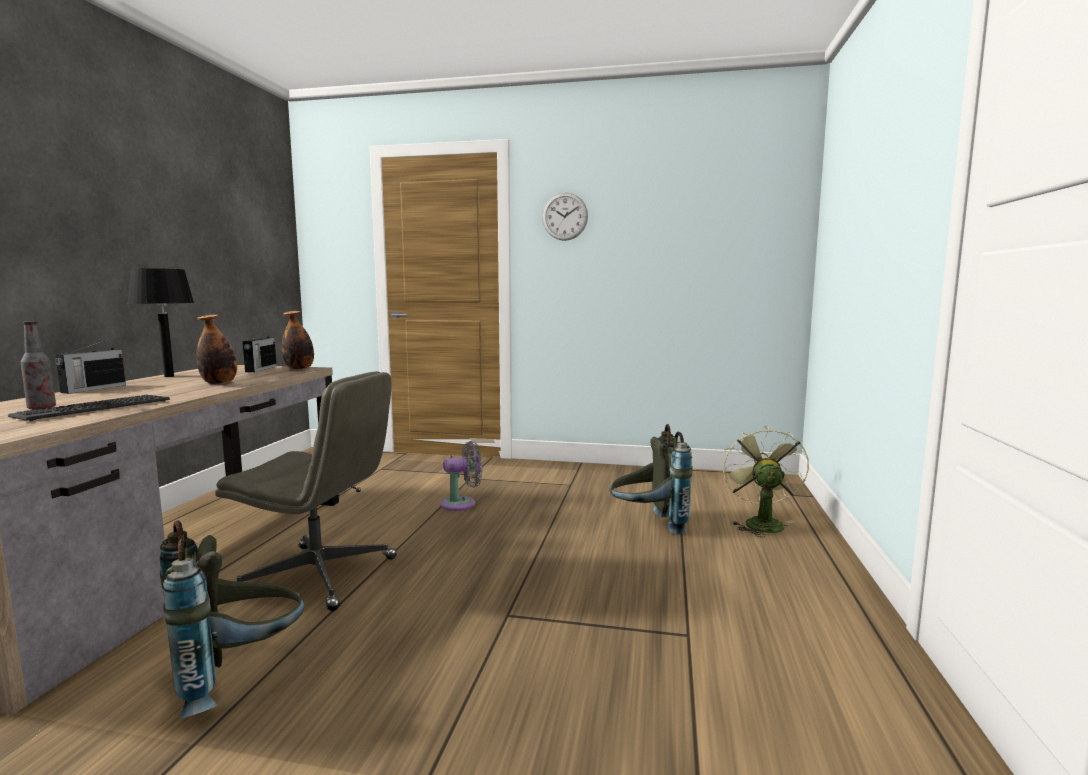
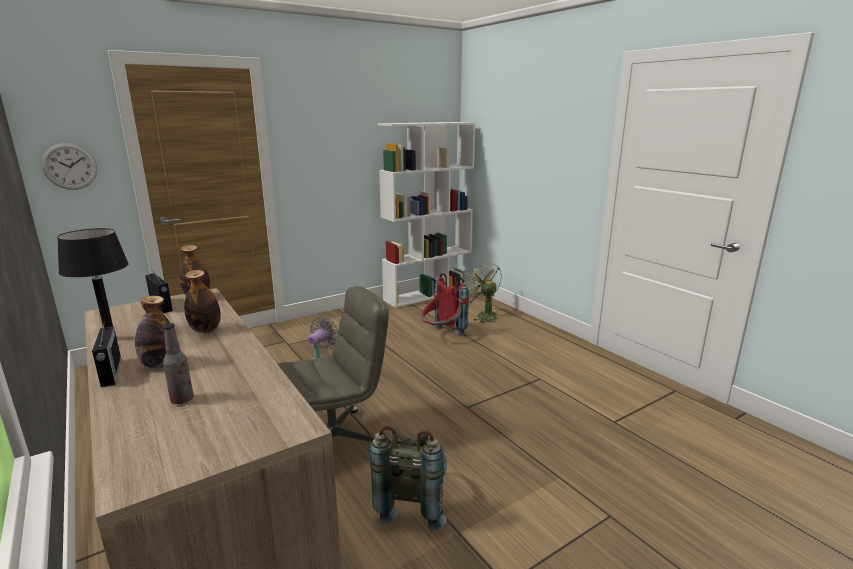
camera: 45 degrees left, 10 degrees up
keyboard [8,395,170,421] -> none
wall clock [542,193,588,241] -> wall clock moved to [41,143,97,190]
grey backpack [609,424,693,535] -> red backpack [421,273,469,336]
none -> bottle [135,296,170,368]
none -> white bookcase [378,122,475,308]

